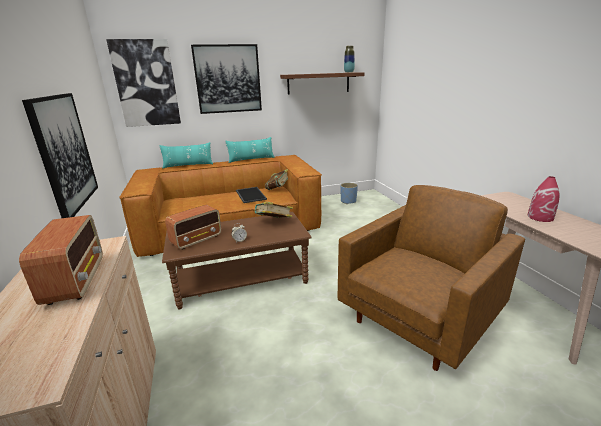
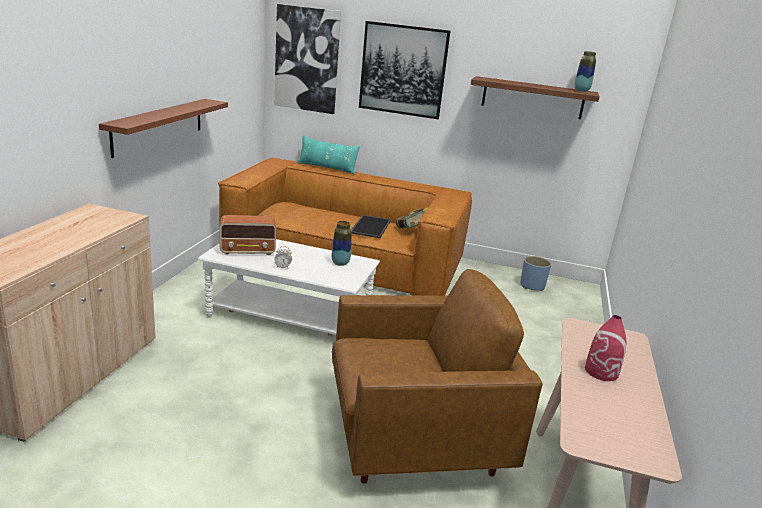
camera: 30 degrees right, 0 degrees up
radio [19,215,103,305] -> none
picture [22,93,98,218] -> brown shelf [99,99,228,158]
brown coffee table [162,212,311,309] -> white coffee table [198,239,380,336]
turquoise pillow [225,137,275,163] -> none
book [253,202,293,218] -> vase [332,221,352,266]

